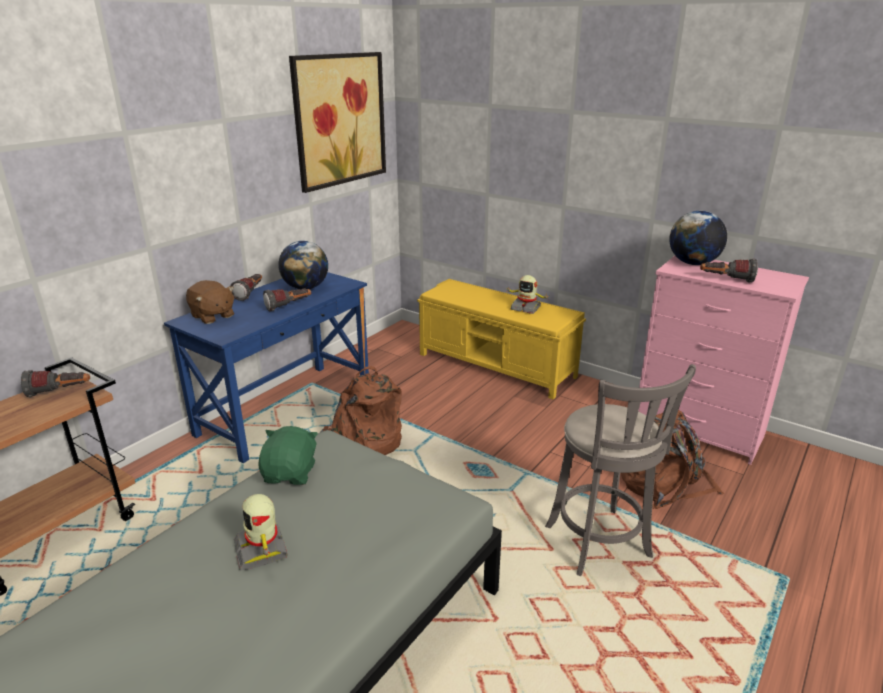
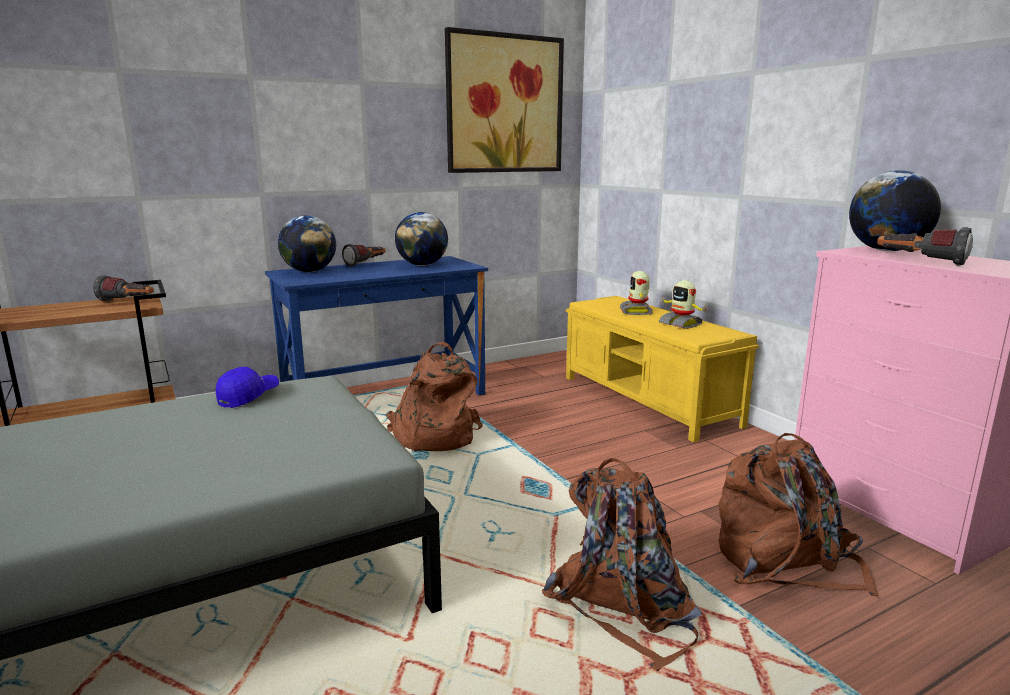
camera: 25 degrees right, 10 degrees down
brown plush toy [186,280,234,324] -> globe [278,216,336,272]
toy robot [234,494,288,570] -> toy robot moved to [620,271,653,315]
green plush toy [258,426,318,485] -> blue cap [216,367,279,408]
flashlight [263,288,311,311] -> none
grey stool [545,364,696,576] -> brown backpack [542,458,702,671]

